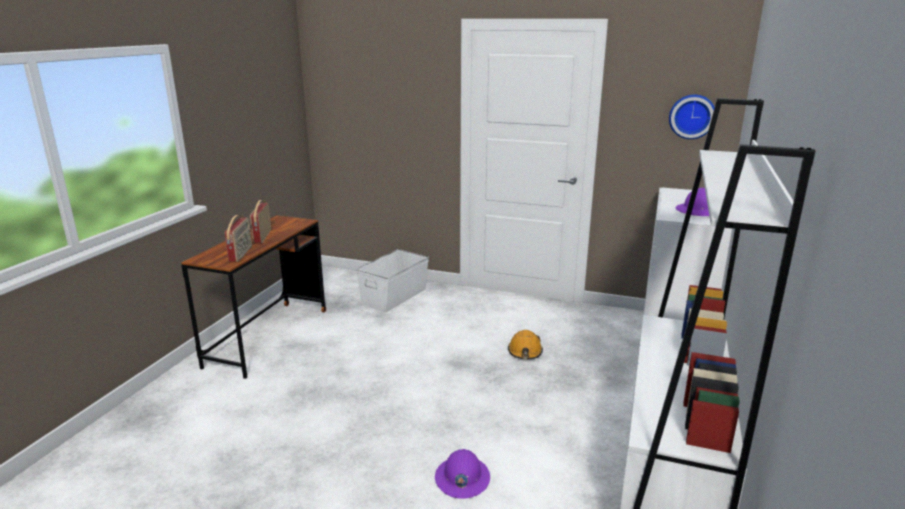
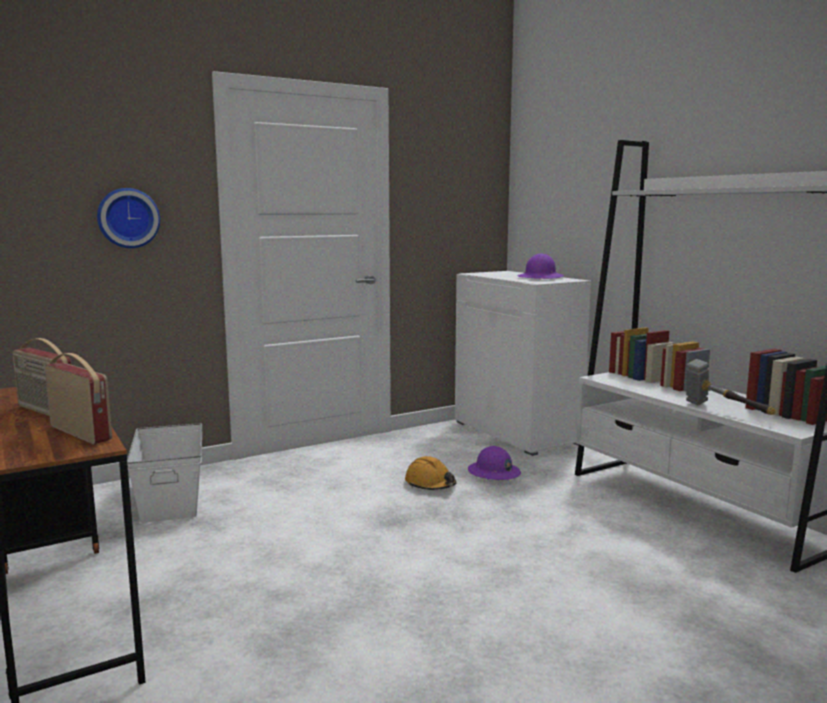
camera: 50 degrees left, 10 degrees down
purple hard hat [435,449,490,499] -> purple hard hat moved to [468,446,521,480]
wall clock [669,95,715,139] -> wall clock moved to [97,188,160,248]
none -> hammer [686,359,775,415]

